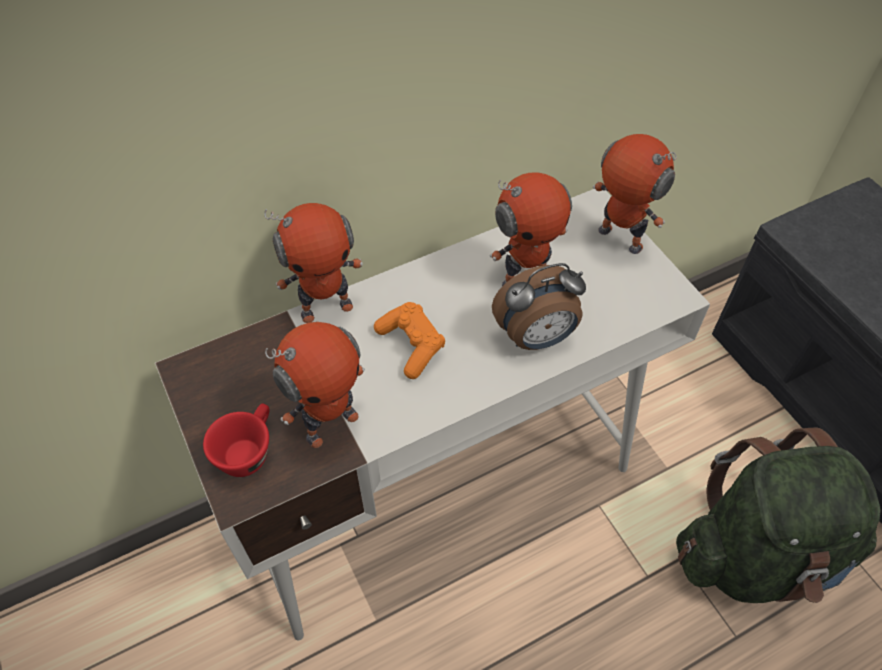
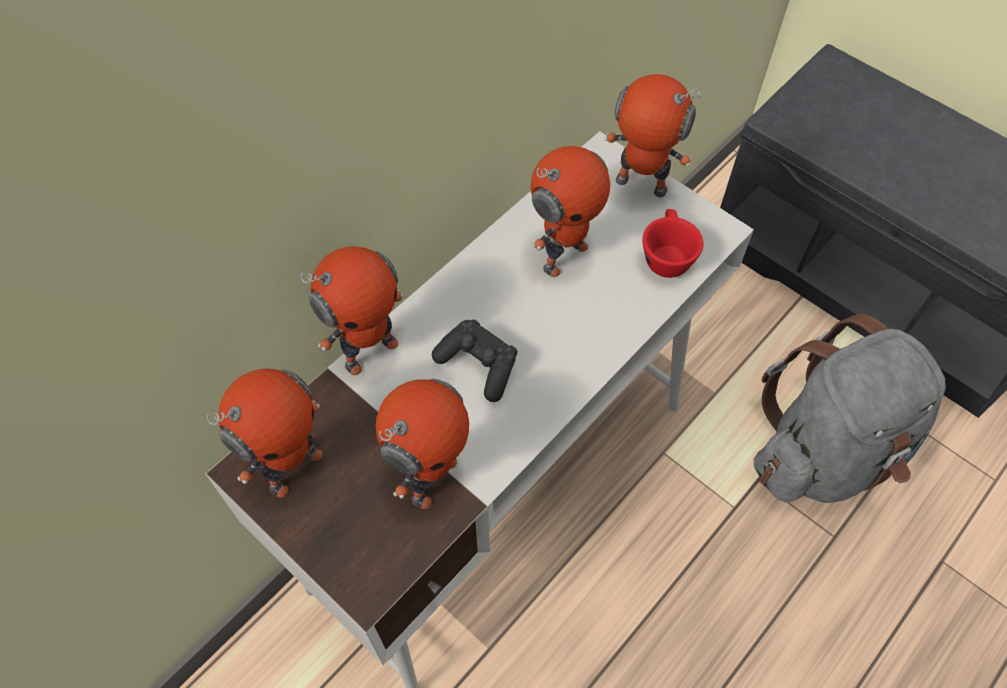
camera: 20 degrees left, 5 degrees up
red cup [203,404,270,477] -> red cup moved to [642,209,703,278]
orange game controller [374,302,445,379] -> black game controller [432,320,517,402]
alarm clock [492,263,586,350] -> none
green backpack [676,427,881,603] -> grey backpack [754,314,946,503]
none -> toy robot [207,369,322,498]

